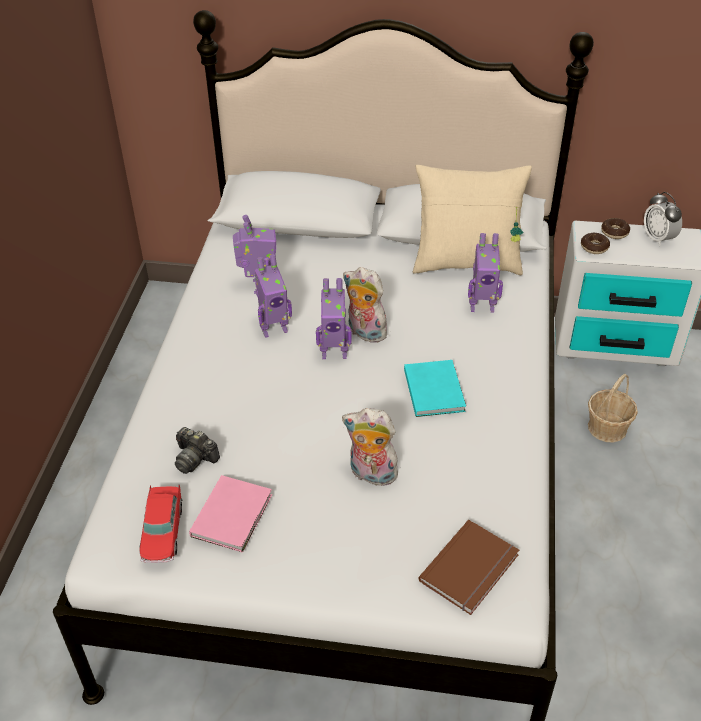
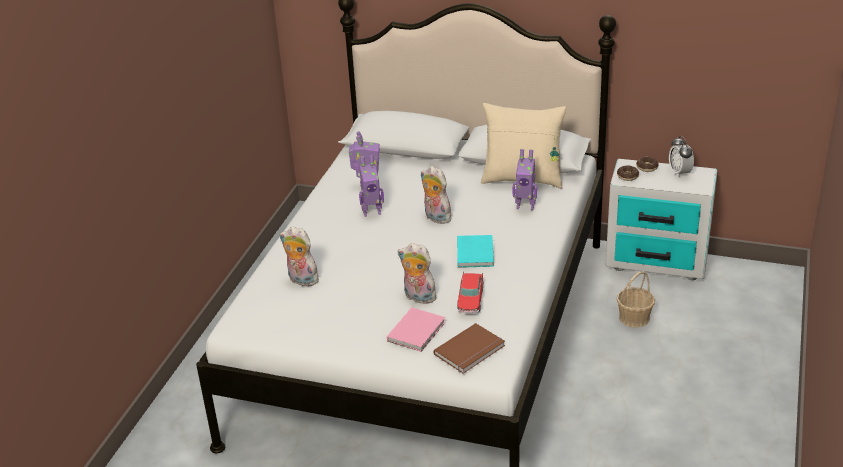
camera: 10 degrees right, 10 degrees down
toy car [139,485,182,563] -> toy car moved to [457,272,484,313]
camera [175,427,220,474] -> plush toy [280,226,319,286]
pink book [189,475,272,553] -> pink book moved to [387,307,445,352]
toy robot [316,278,352,359] -> none

